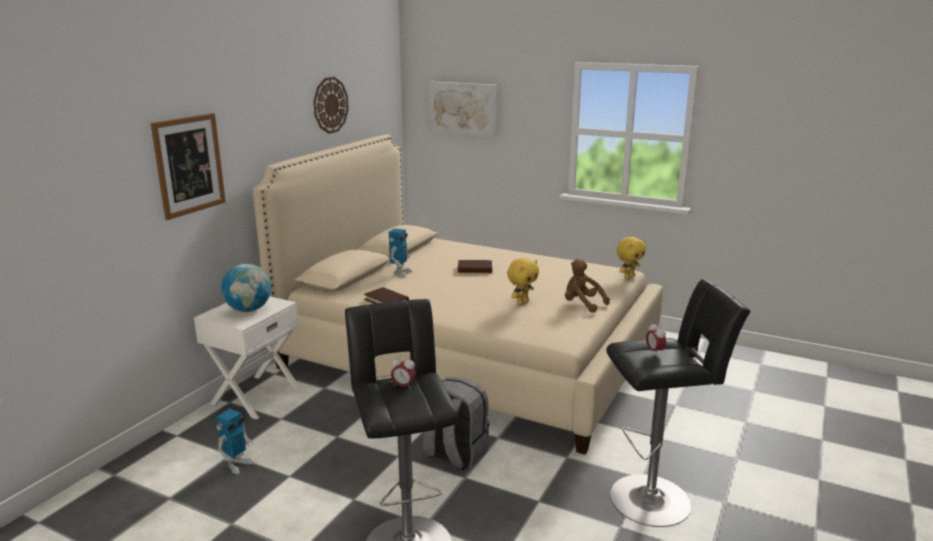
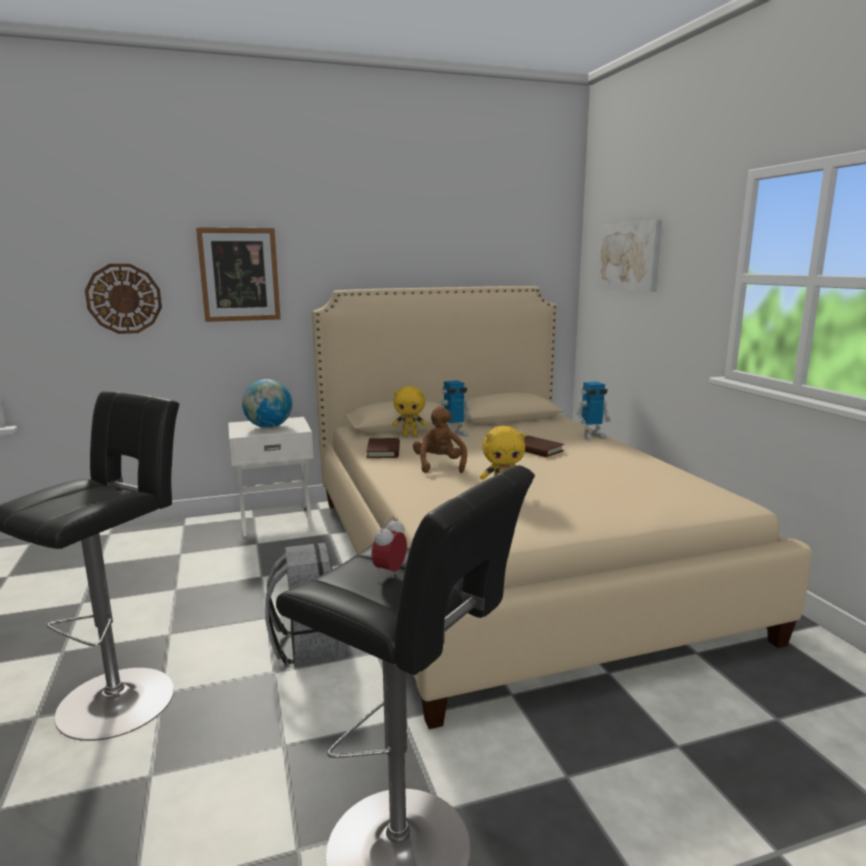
camera: 45 degrees right, 5 degrees down
toy robot [216,409,254,474] -> toy robot moved to [577,382,611,440]
wall clock [314,77,349,134] -> wall clock moved to [85,264,162,334]
alarm clock [391,355,416,388] -> none
brown plush toy [565,259,610,313] -> brown plush toy moved to [413,406,467,473]
yellow plush toy [617,237,646,279] -> yellow plush toy moved to [392,386,427,436]

